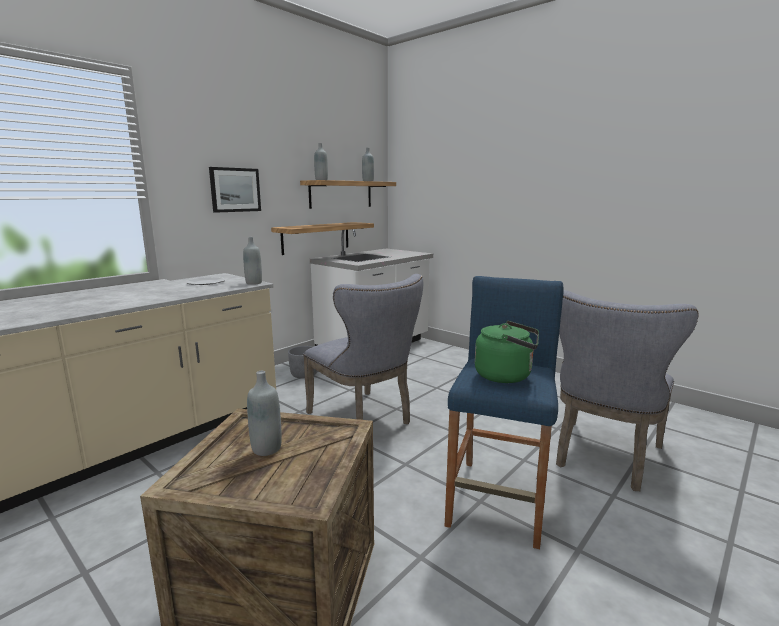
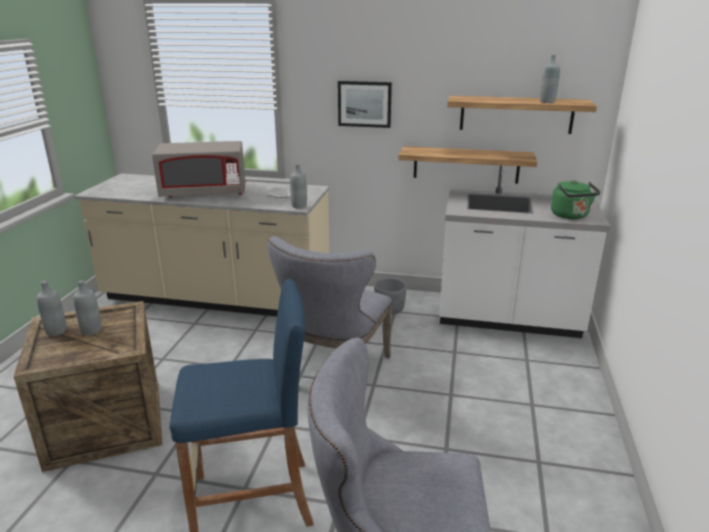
camera: 60 degrees right, 10 degrees up
grey bottle [314,143,328,180] -> grey bottle moved to [37,281,66,336]
green kettle [475,321,539,383] -> green kettle moved to [551,180,601,219]
none -> grey microwave [152,141,245,198]

